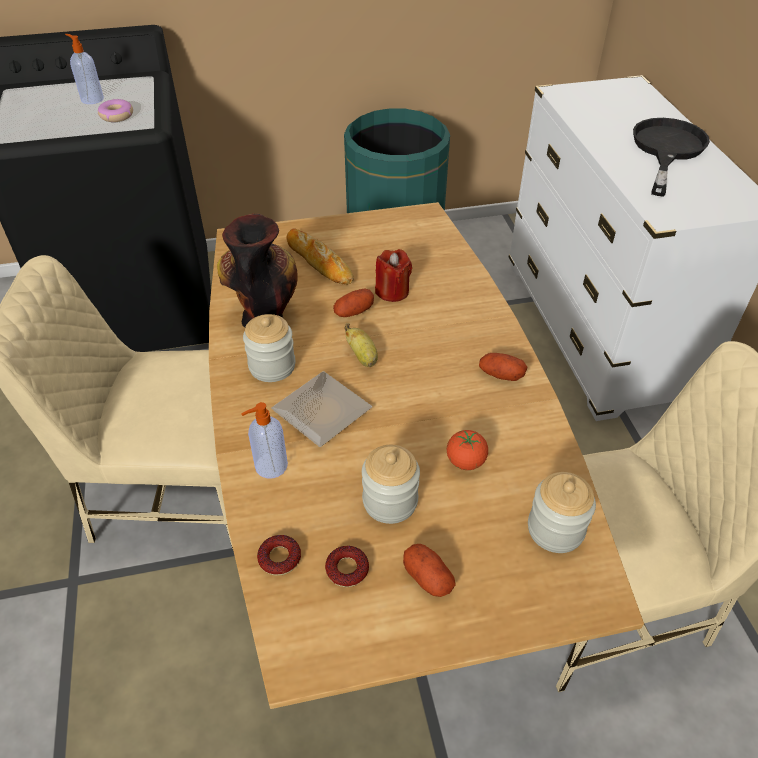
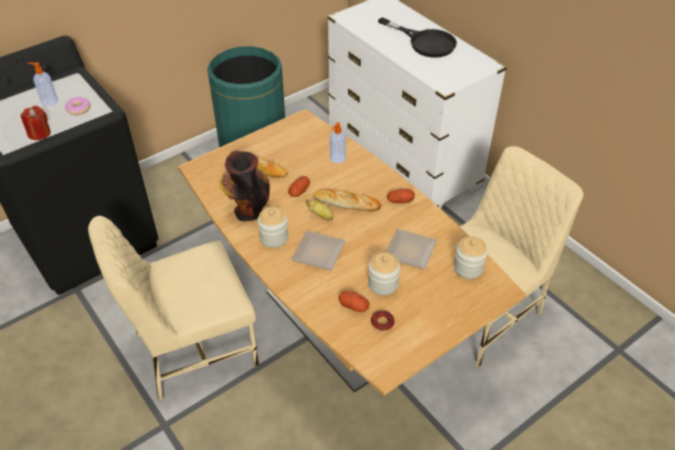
camera: 25 degrees left, 0 degrees up
soap dispenser [241,402,288,479] -> soap dispenser moved to [330,122,346,163]
donut [257,535,301,576] -> none
red candle [375,249,412,302] -> red candle moved to [20,106,51,140]
potato [403,544,456,597] -> potato moved to [339,291,370,312]
tomato [447,430,488,470] -> plate [386,229,437,269]
black frying pan [633,118,710,197] -> black frying pan turned 135 degrees clockwise [378,17,457,58]
none -> bread [313,189,381,211]

